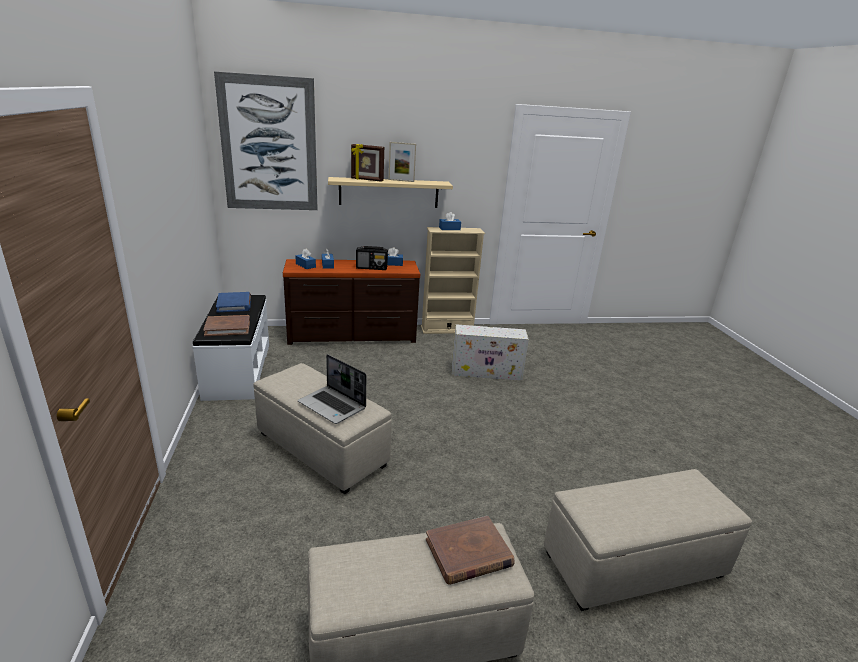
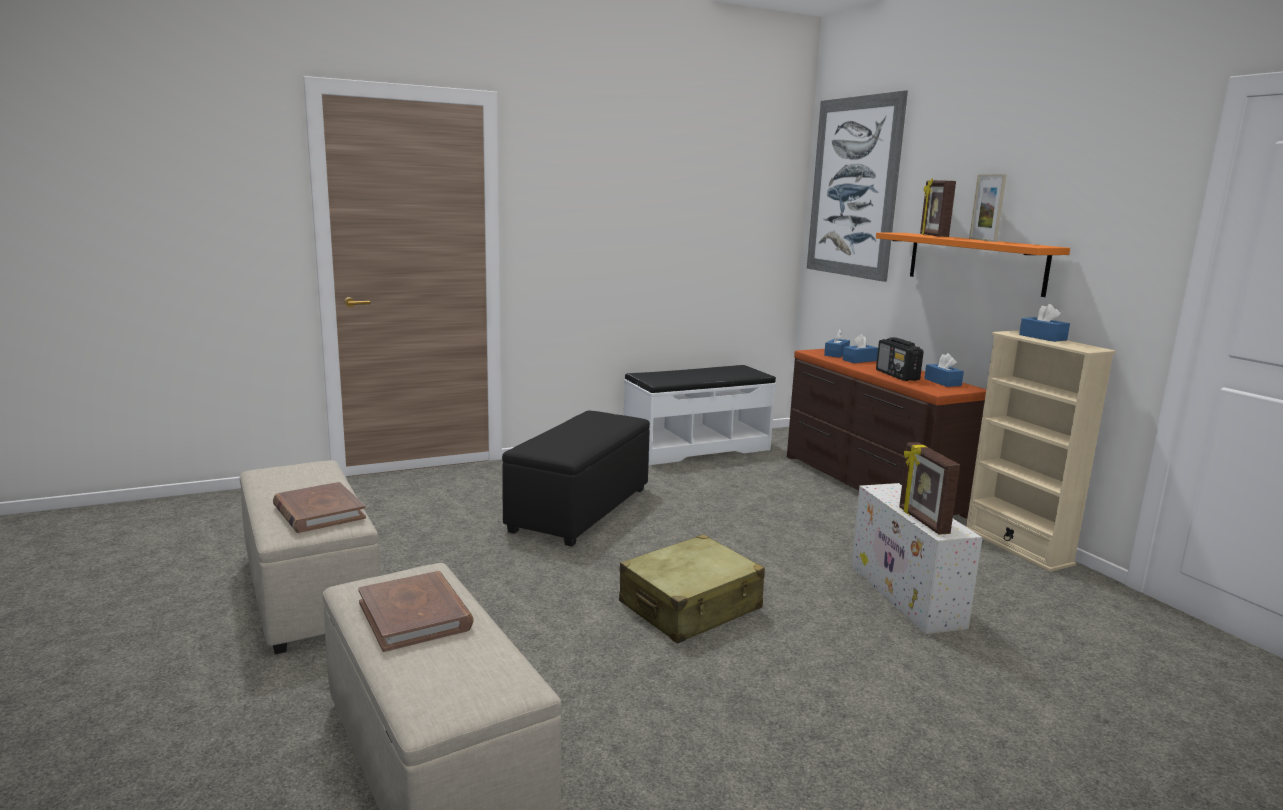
camera: 75 degrees right, 10 degrees down
brown book [203,315,250,336] -> brown book moved to [358,571,474,652]
blue book [216,292,251,313] -> none
beige ottoman [253,363,392,494] -> black ottoman [502,411,650,547]
laptop [298,354,366,424] -> none
beige shelf [328,177,453,208] -> orange shelf [876,233,1070,297]
none -> beige suitcase [619,534,765,644]
none -> picture frame [899,442,960,535]

